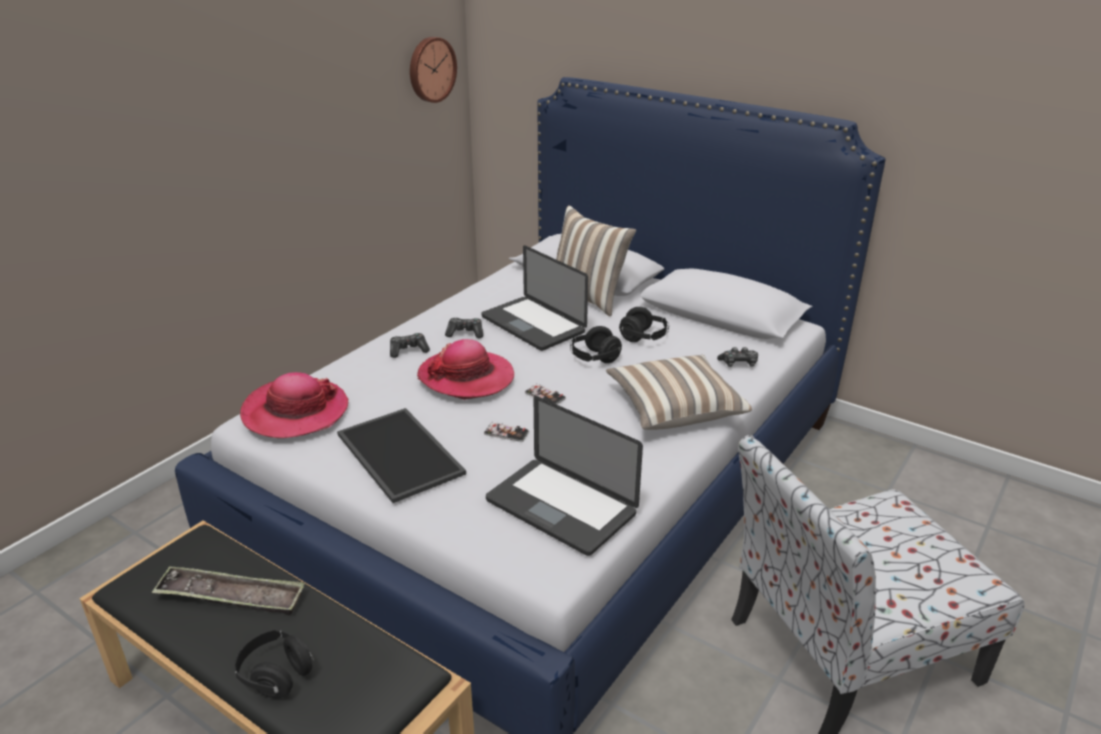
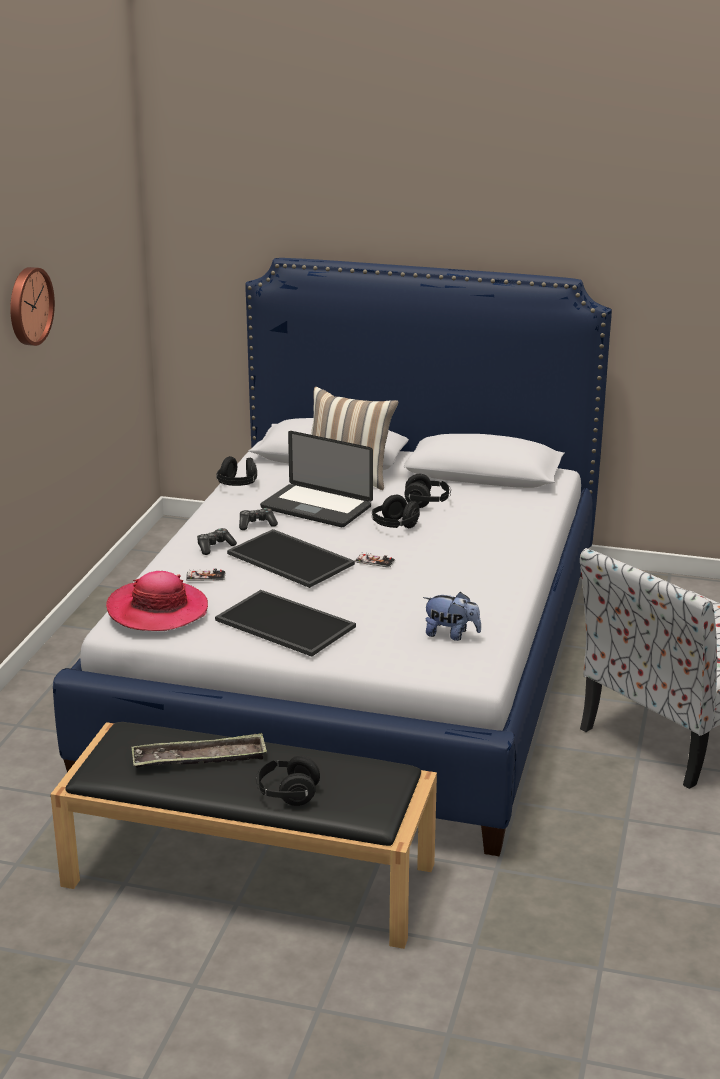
camera: 20 degrees left, 5 degrees down
wall clock [410,37,457,103] -> wall clock moved to [10,267,55,346]
hat [417,339,514,400] -> tray [227,529,355,588]
phone [484,422,529,442] -> phone moved to [186,569,225,581]
laptop [486,396,643,556] -> plush toy [423,592,481,641]
pillow [606,355,752,430] -> none
game controller [717,347,758,367] -> none
none -> black headphones [216,456,257,486]

